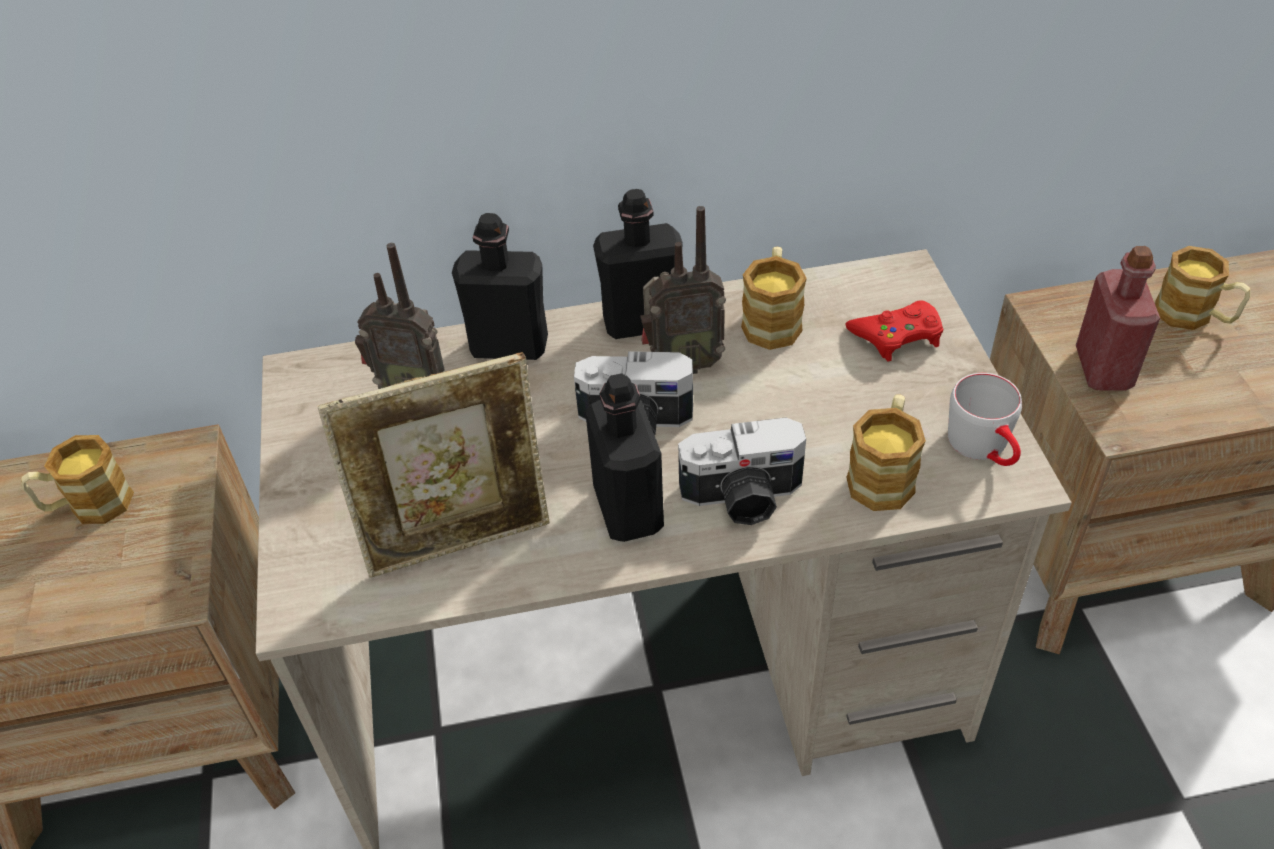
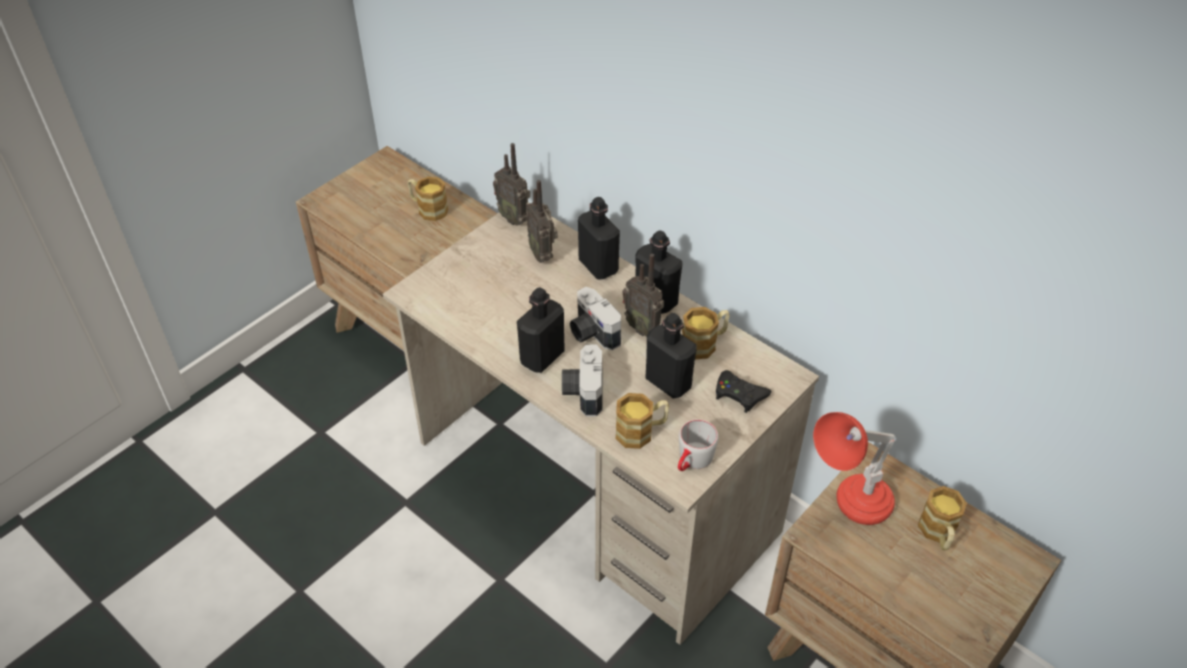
camera: 50 degrees right, 0 degrees up
picture frame [317,352,550,578] -> none
camera [678,417,806,525] -> camera turned 45 degrees clockwise [562,344,603,416]
red game controller [845,301,943,362] -> black game controller [716,370,772,413]
red bottle [1076,246,1160,391] -> red table lamp [813,412,895,525]
none -> radio [493,143,530,226]
none -> black bottle [645,313,697,398]

